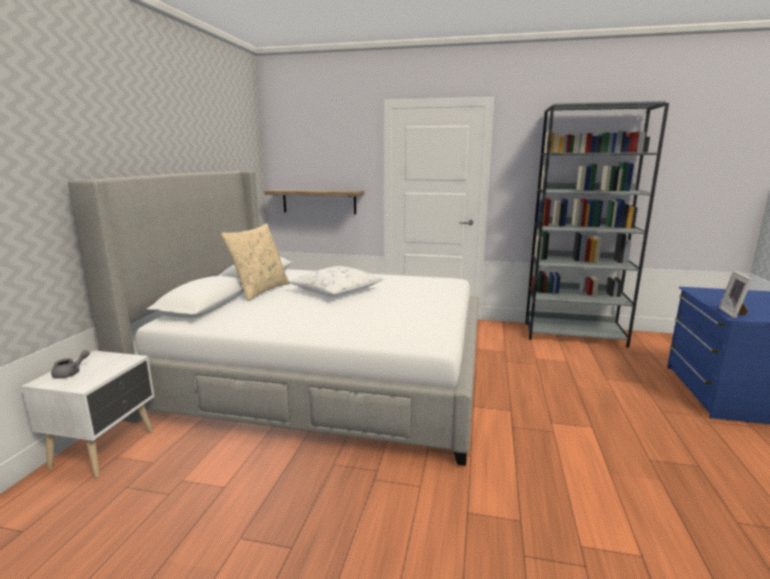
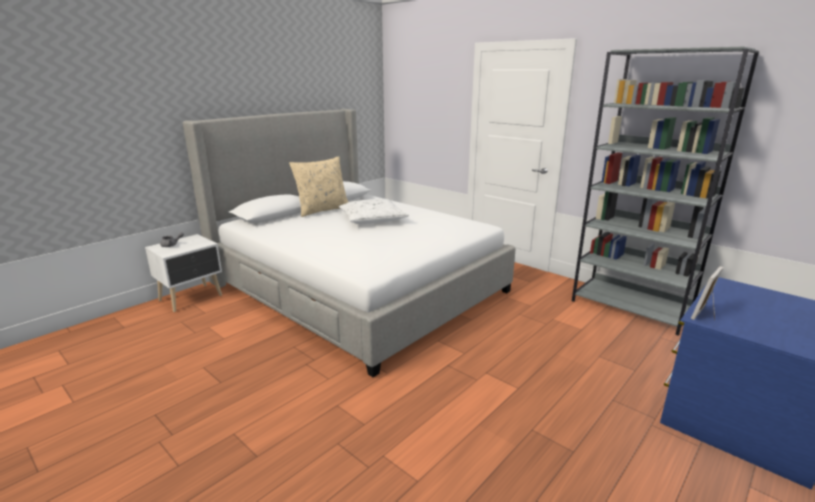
camera: 30 degrees right, 5 degrees up
shelf [264,189,364,214] -> none

